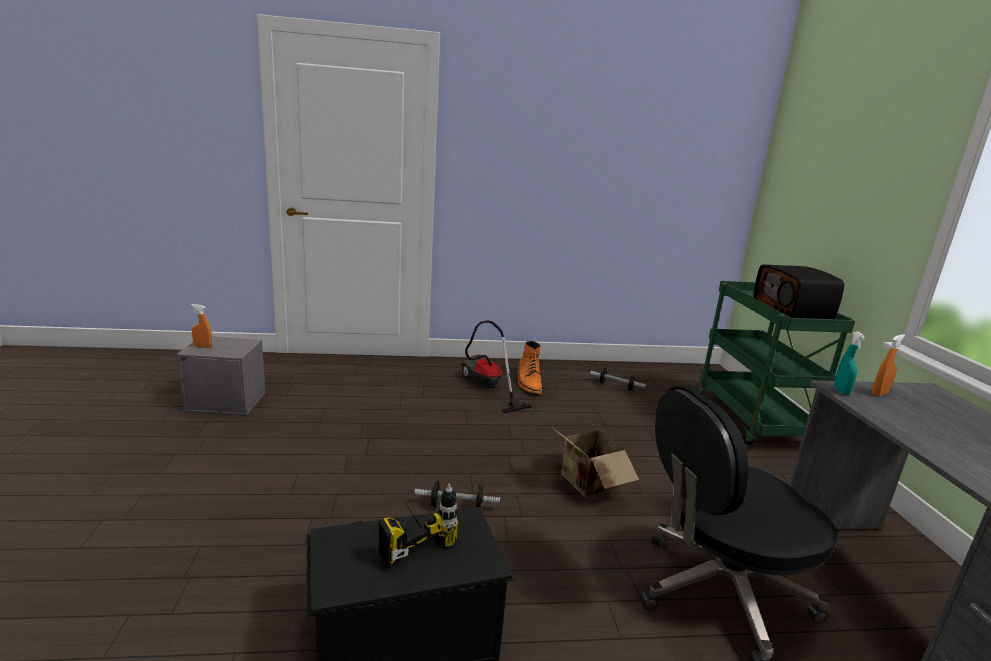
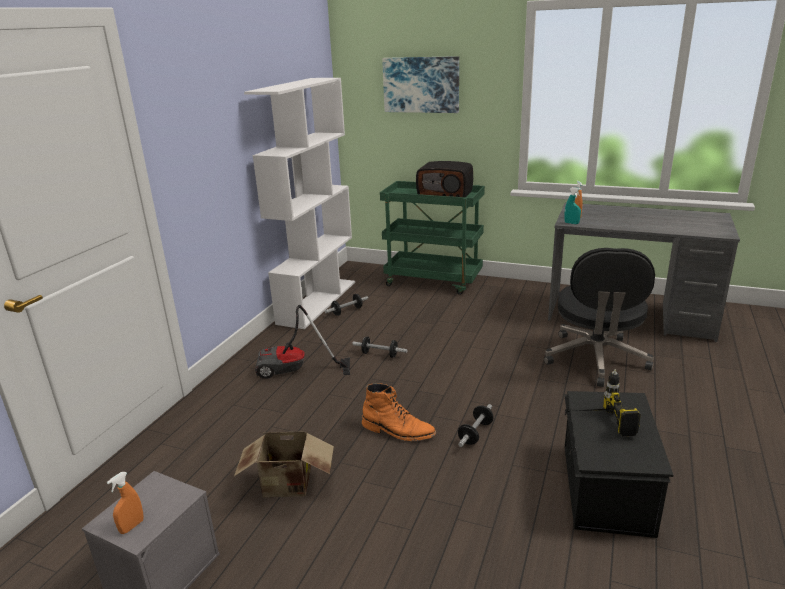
camera: 60 degrees left, 5 degrees up
orange boot [518,341,542,394] -> orange boot moved to [362,383,436,441]
cardboard box [553,419,639,497] -> cardboard box moved to [234,432,334,497]
none -> white bookcase [244,78,355,329]
none -> dumbbell [352,337,408,358]
none -> picture [382,56,459,113]

